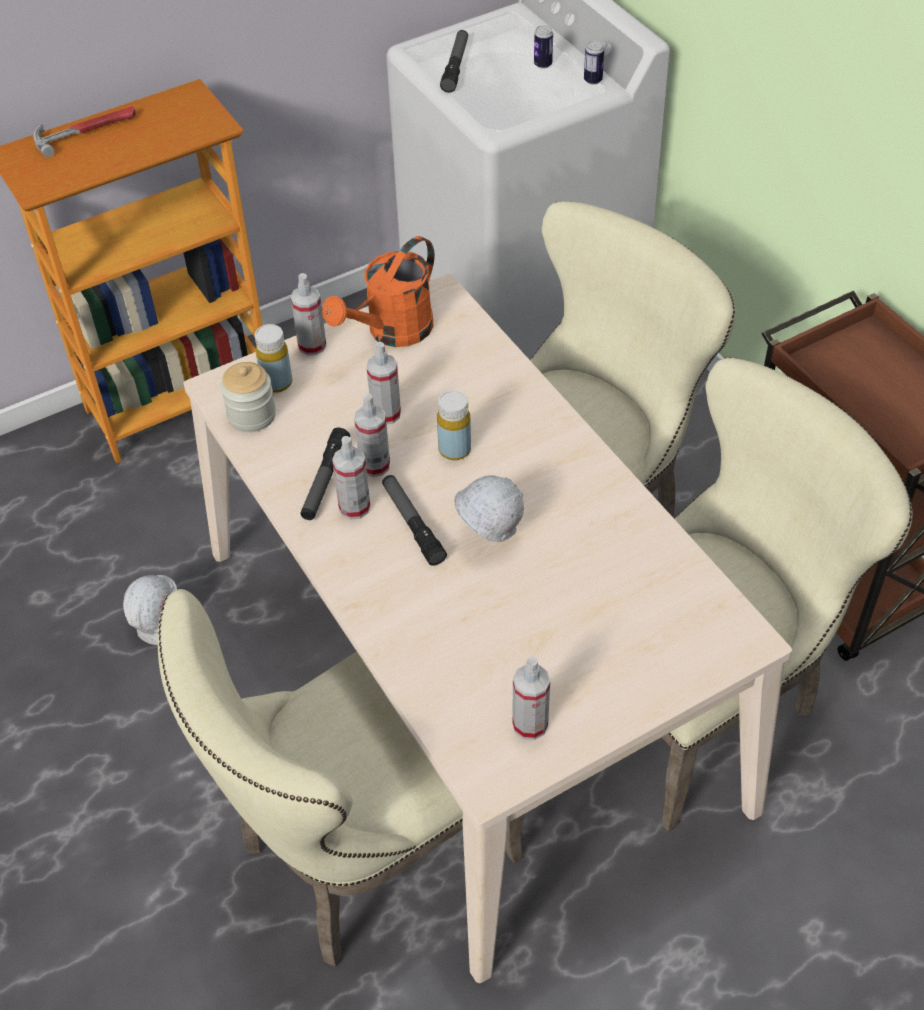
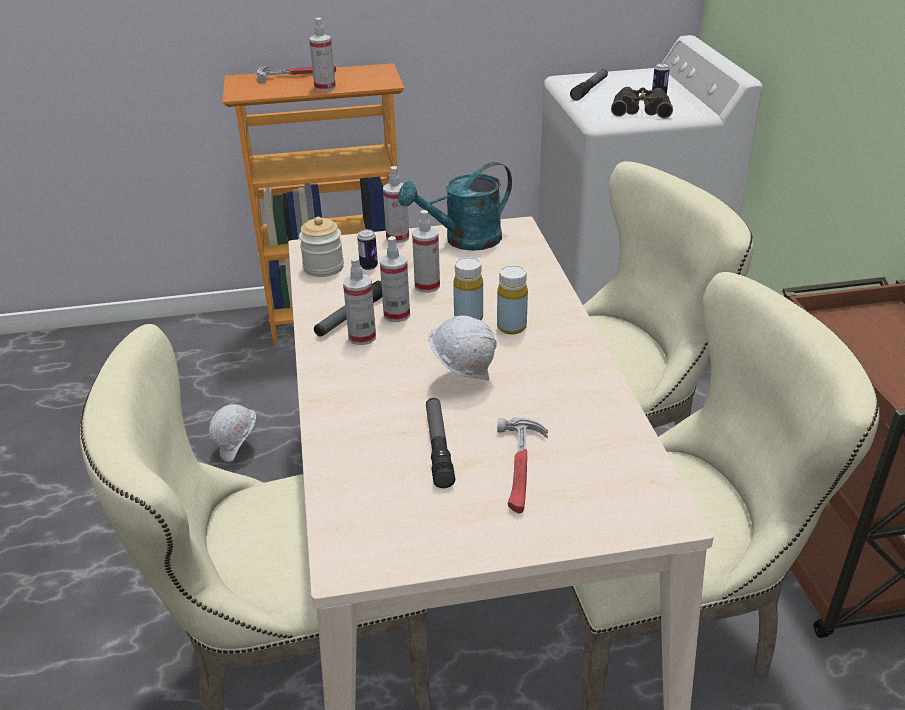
camera: 20 degrees right, 15 degrees down
yellow bottle [255,324,292,393] -> yellow bottle moved to [497,265,528,334]
orange watering can [322,236,434,347] -> turquoise watering can [398,162,512,251]
flashlight [382,475,447,566] -> flashlight moved to [426,398,455,488]
spray bottle [512,656,550,740] -> spray bottle moved to [309,18,336,91]
can [584,41,604,85] -> can moved to [357,229,378,270]
none -> hammer [497,417,548,514]
none -> binoculars [611,87,673,119]

